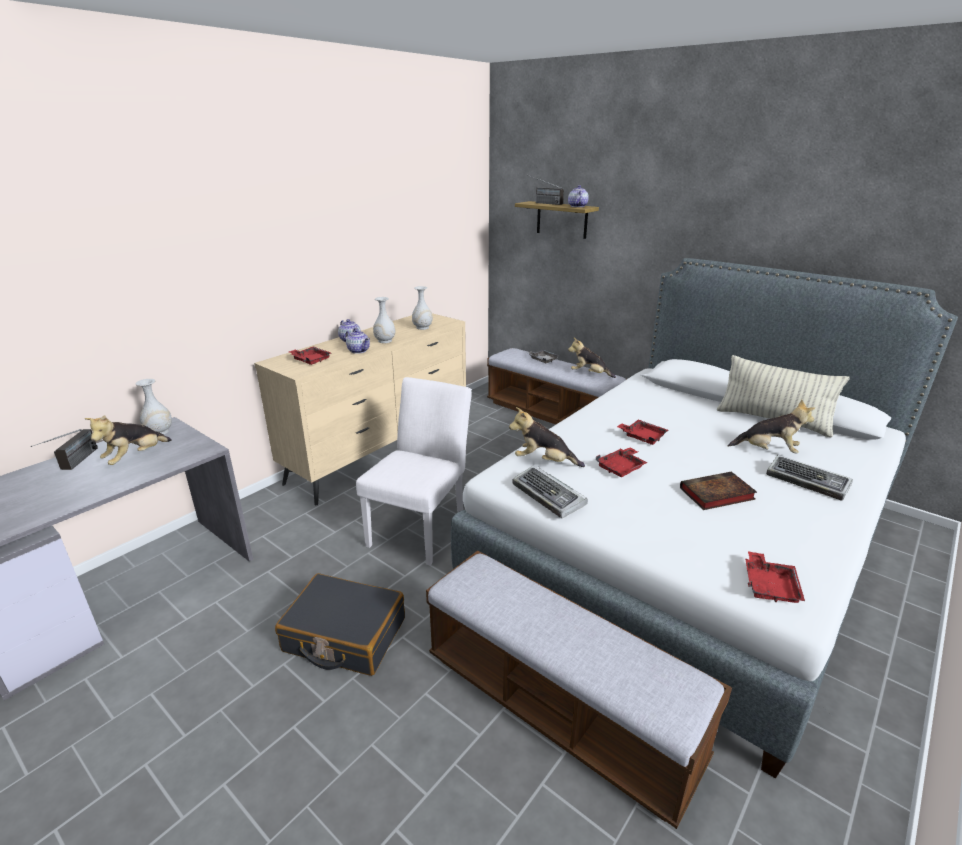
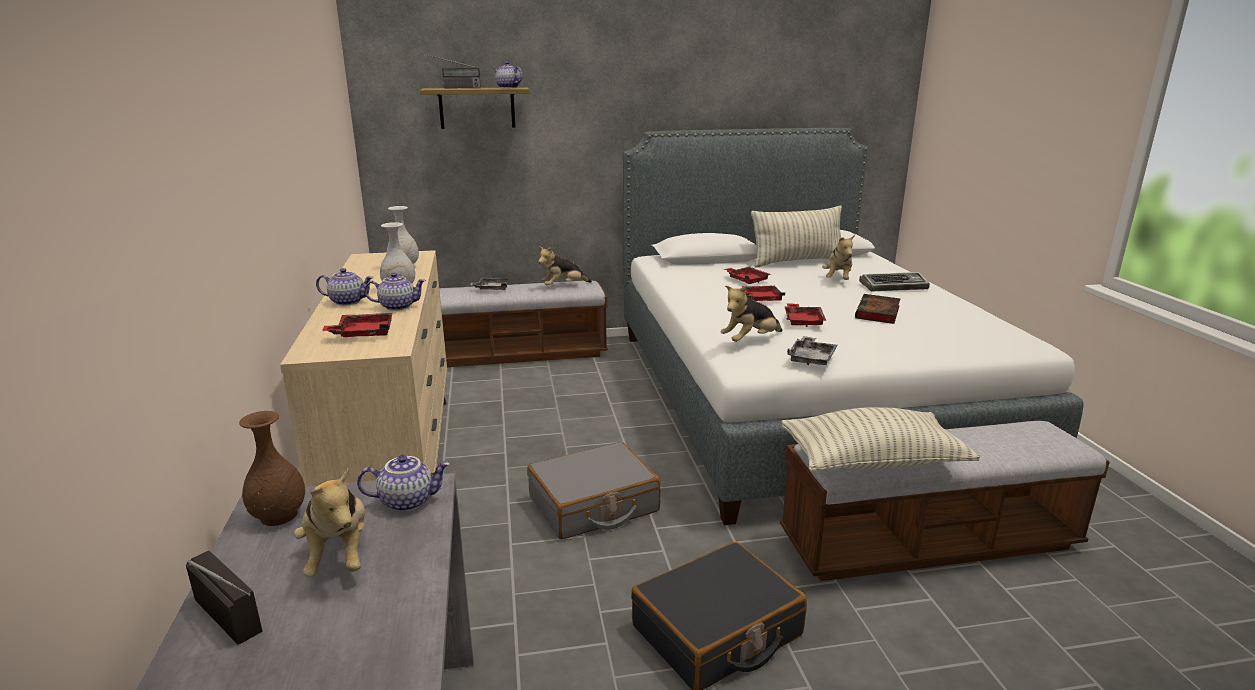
camera: 50 degrees left, 5 degrees down
white vase [135,379,172,435] -> brown vase [239,411,305,526]
white chair [356,377,471,566] -> grey suitcase [527,442,661,539]
keyboard [512,466,588,519] -> grey tray [787,336,838,365]
plush toy [728,399,815,453] -> plush toy turned 135 degrees clockwise [822,235,855,280]
red tray [745,551,805,603] -> red tray moved to [724,267,771,284]
none -> teapot [357,455,450,512]
none -> pillow [782,407,980,471]

